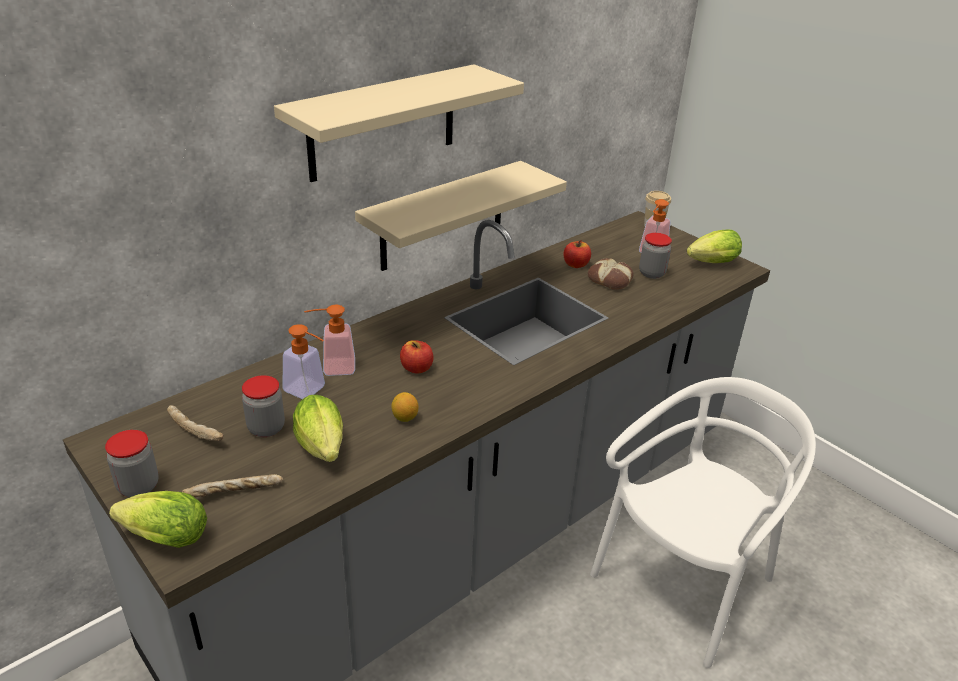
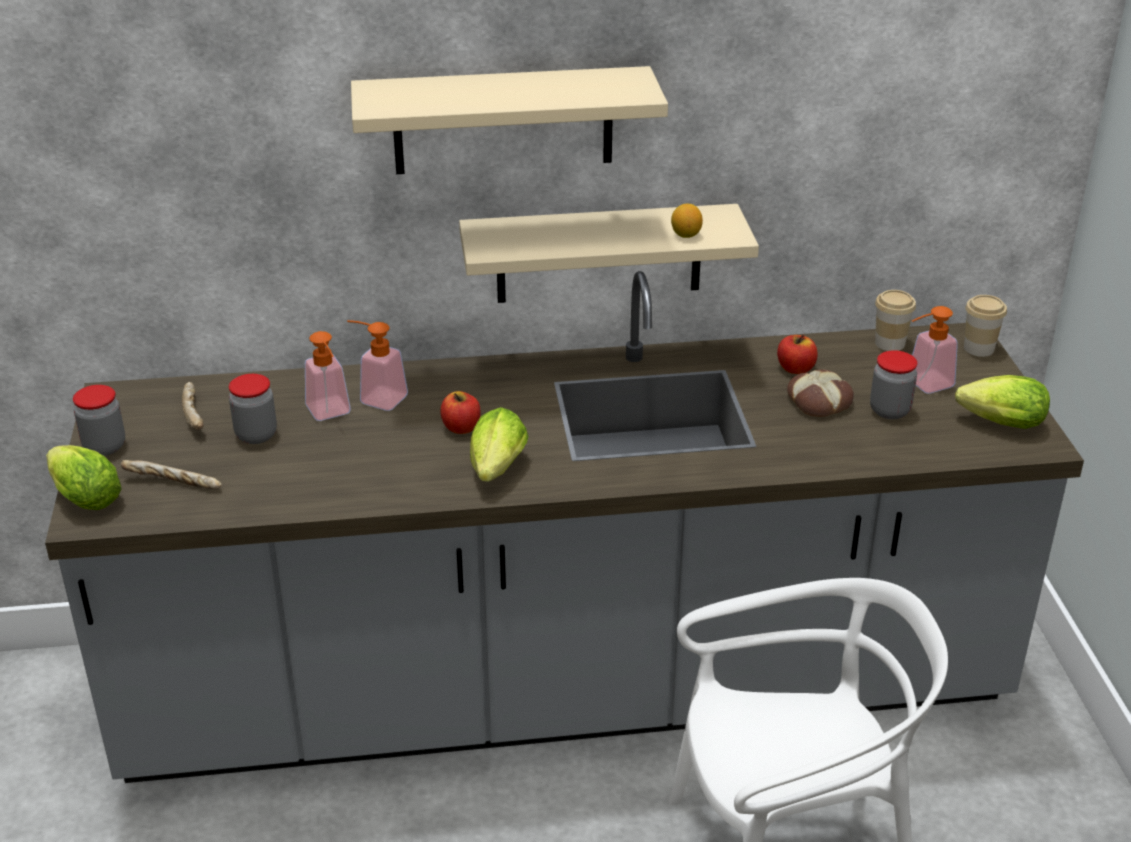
camera: 35 degrees right, 0 degrees up
lettuce [293,395,343,462] -> lettuce moved to [470,407,528,482]
lemon [391,392,418,422] -> lemon moved to [671,204,703,238]
none -> cup [875,290,916,351]

